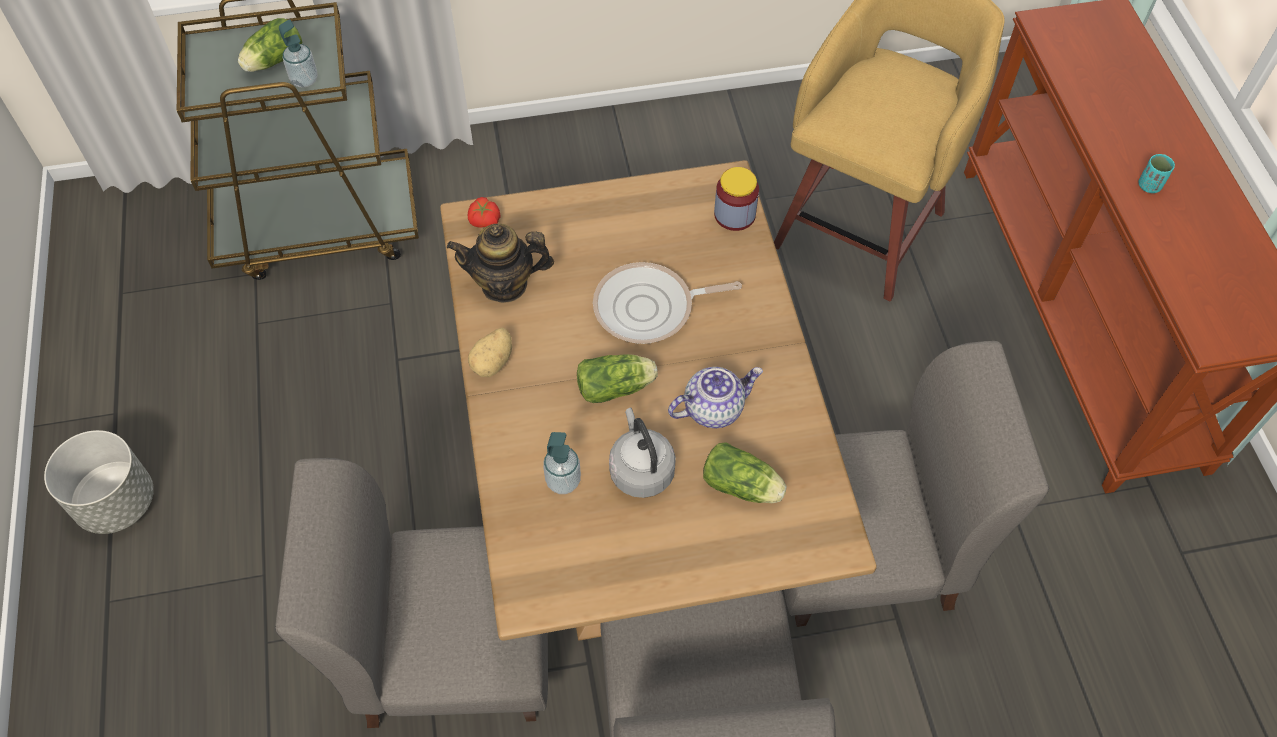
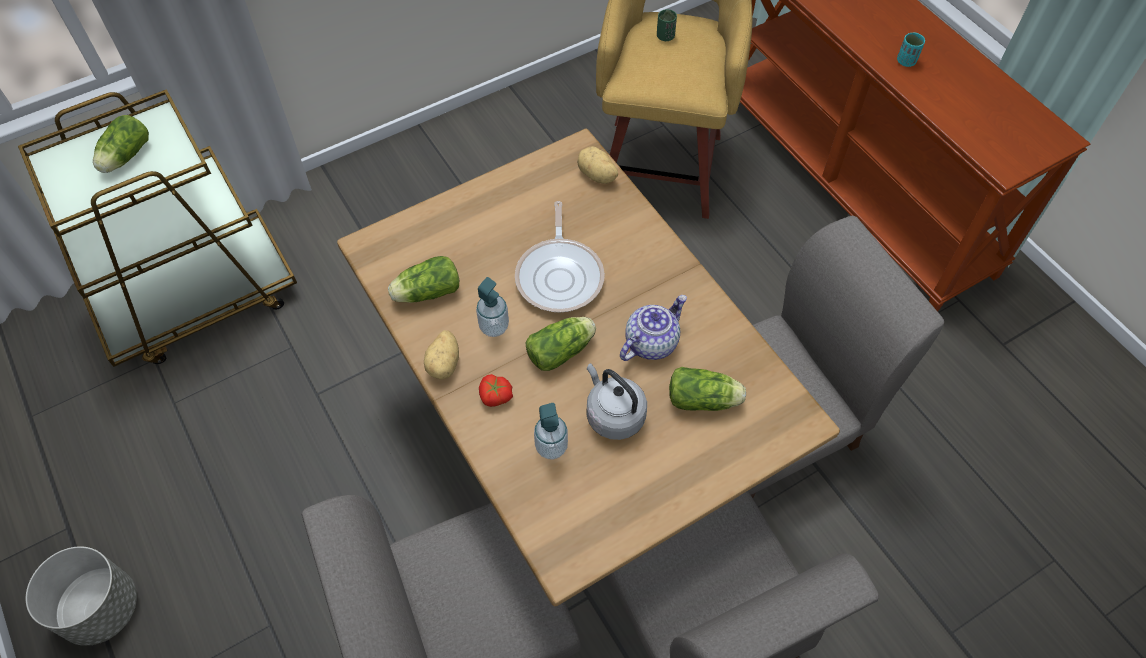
camera: 20 degrees left, 0 degrees up
soap dispenser [279,19,317,88] -> soap dispenser moved to [476,277,509,337]
teapot [447,223,554,303] -> lettuce [388,256,459,303]
tomato [468,197,501,228] -> tomato moved to [479,374,513,407]
frying pan [593,262,742,344] -> frying pan turned 60 degrees counterclockwise [515,201,605,313]
jar [714,167,759,231] -> potato [577,146,618,184]
none -> green cup [657,9,677,41]

